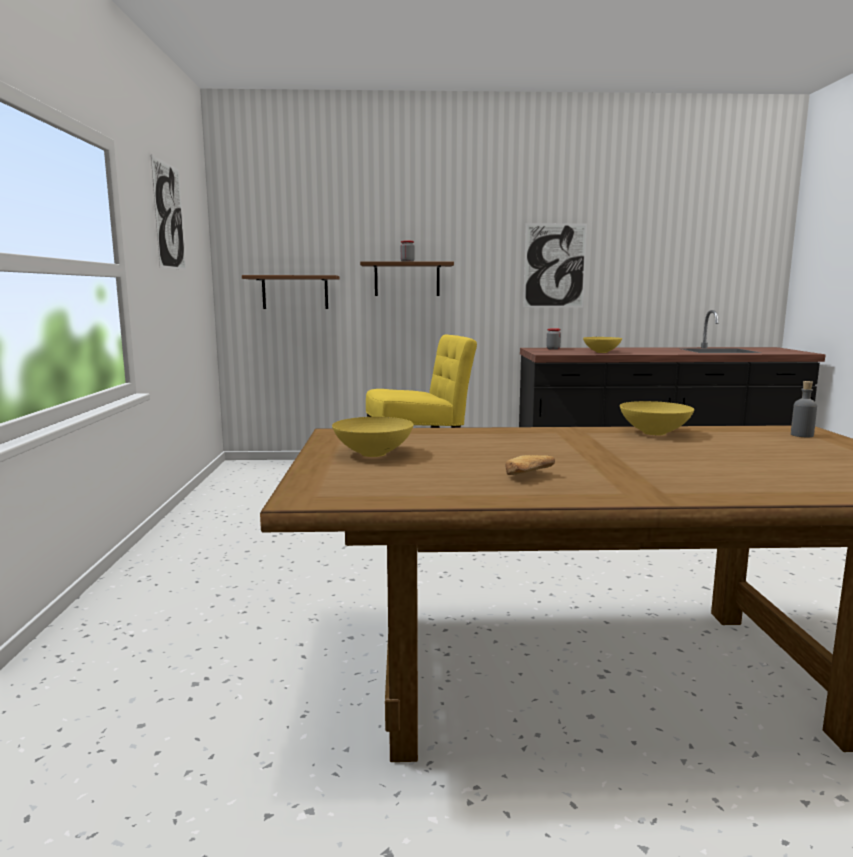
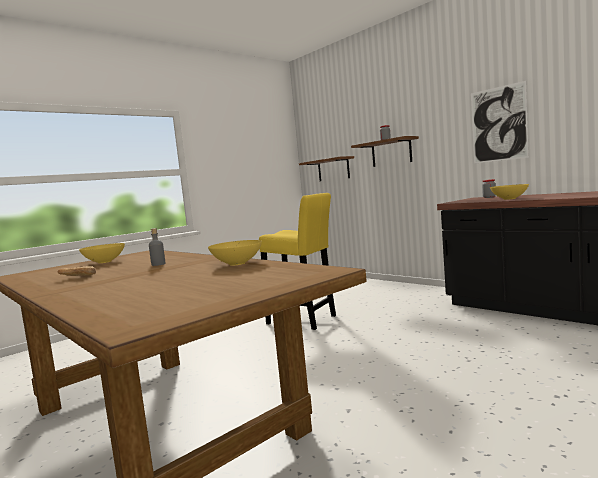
camera: 50 degrees right, 5 degrees down
picture [151,155,186,270] -> none
grey bottle [791,381,817,437] -> grey bottle moved to [149,228,165,266]

